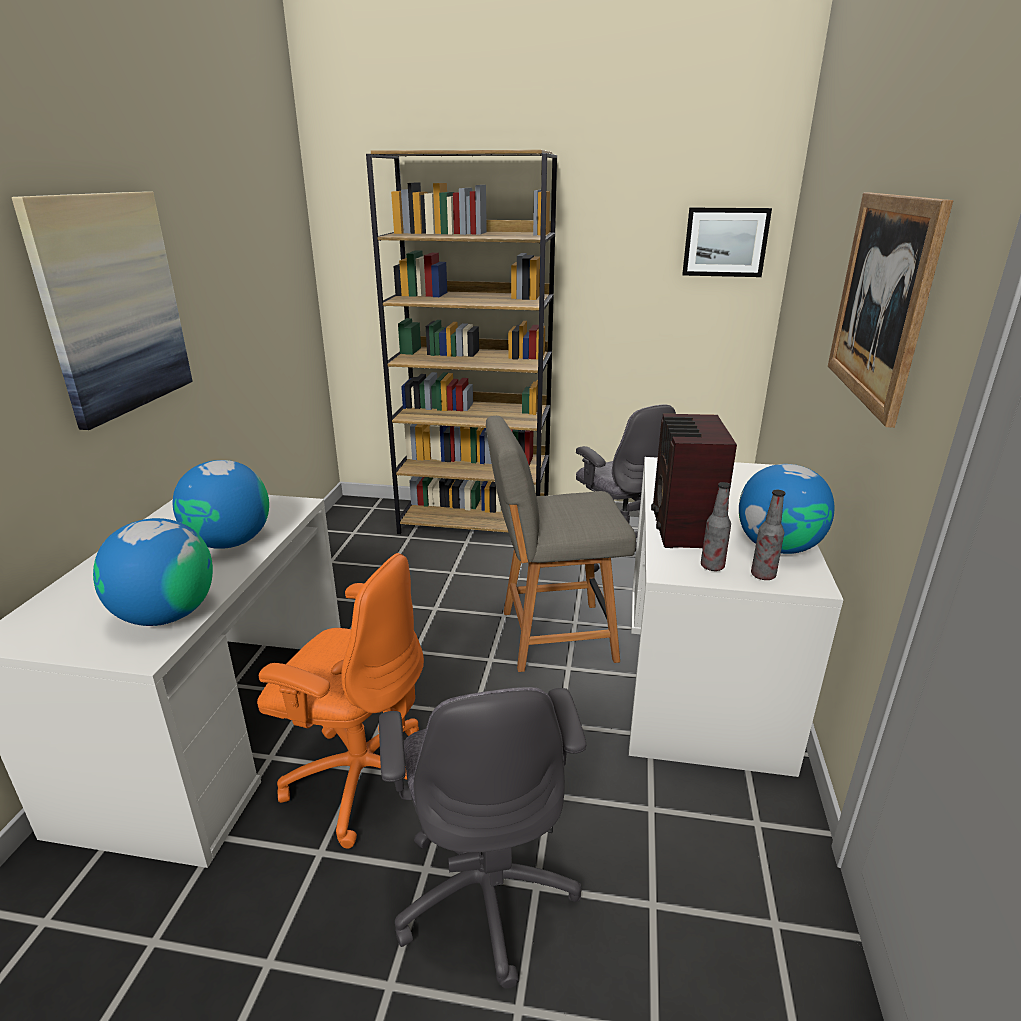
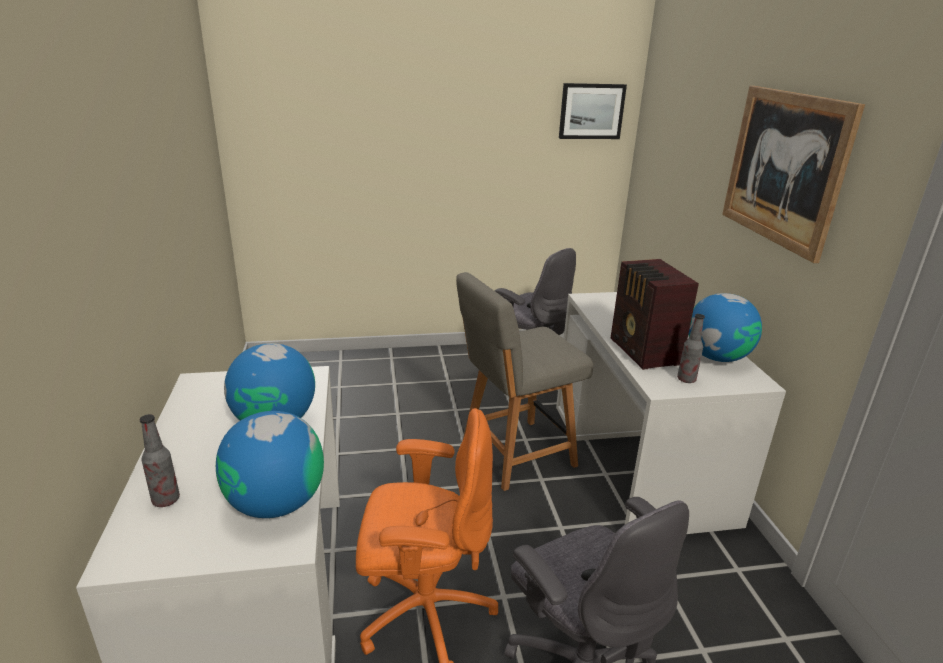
camera: 20 degrees left, 0 degrees up
picture [12,192,193,430] -> none
brown bookcase [366,150,557,534] -> none
bottle [751,490,785,580] -> bottle moved to [140,414,180,507]

